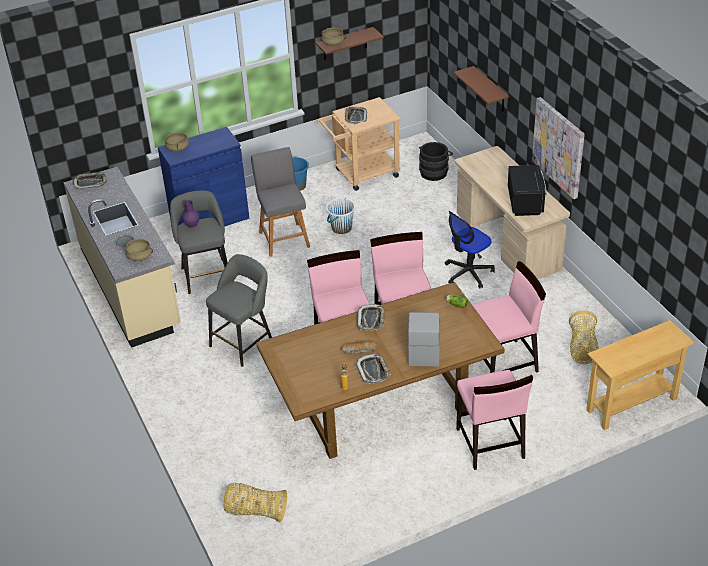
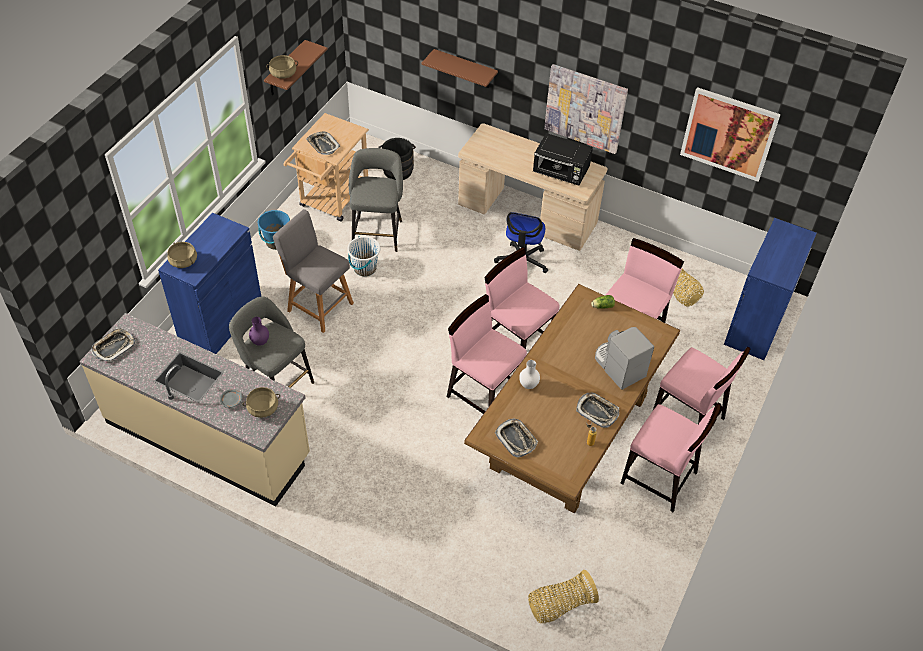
camera: 40 degrees left, 10 degrees up
grey stool [206,254,272,367] -> grey stool moved to [349,148,403,252]
bread [341,341,377,354] -> none
tray [357,304,384,331] -> tray moved to [495,419,538,457]
black microwave [508,165,547,216] -> black microwave turned 150 degrees clockwise [533,133,593,186]
beige console table [586,320,695,430] -> blue cabinet [724,218,817,360]
none -> white vase [519,360,540,389]
none -> pink chair [620,403,722,512]
none -> picture [680,87,780,182]

